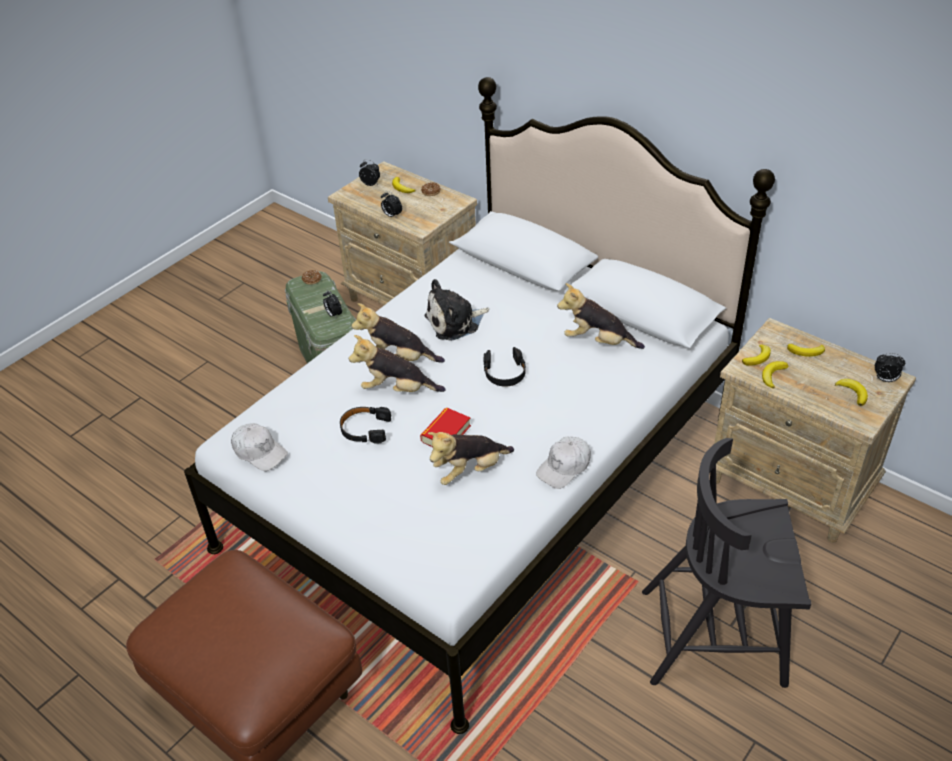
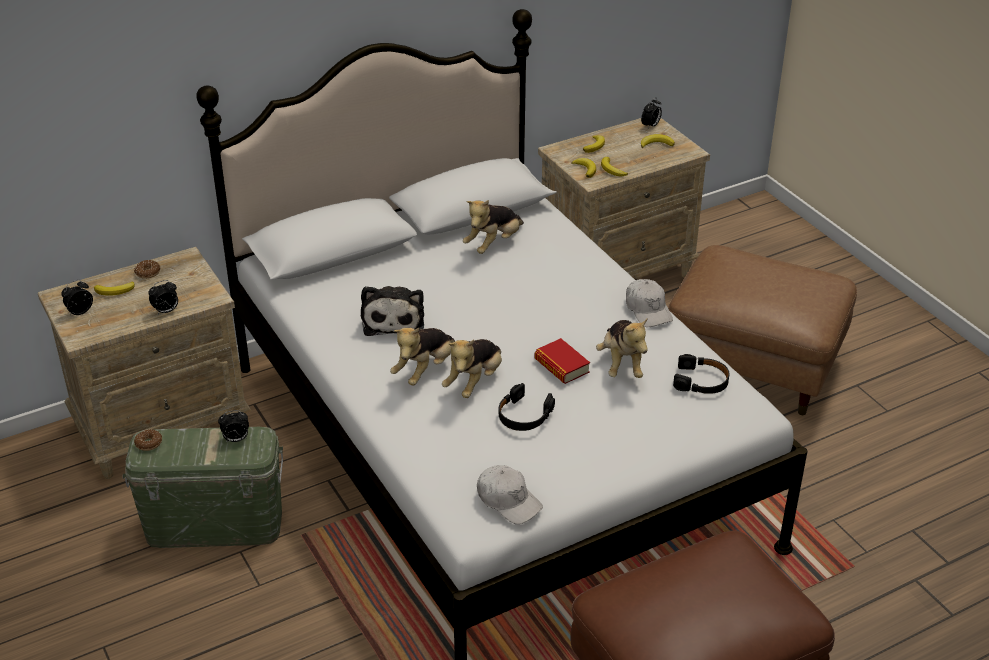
camera: 70 degrees left, 5 degrees down
white cap [231,423,288,471] -> white cap turned 75 degrees clockwise [477,465,543,524]
black headphones [484,347,525,387] -> black headphones moved to [673,354,729,394]
black chair [642,438,811,688] -> brown ottoman [668,245,857,415]

